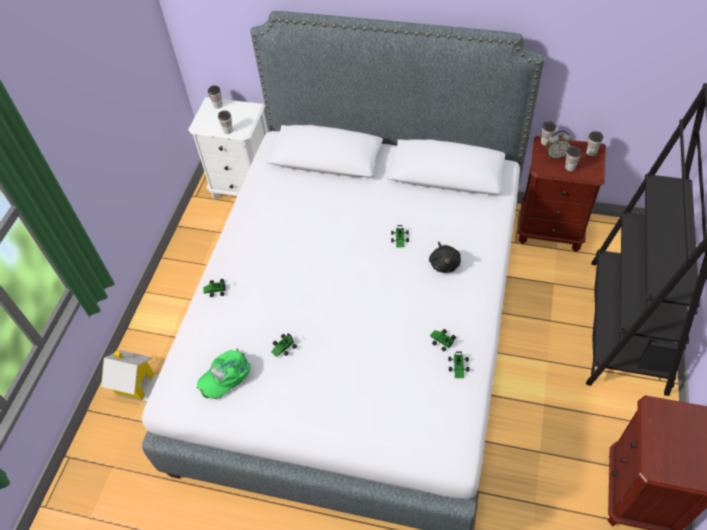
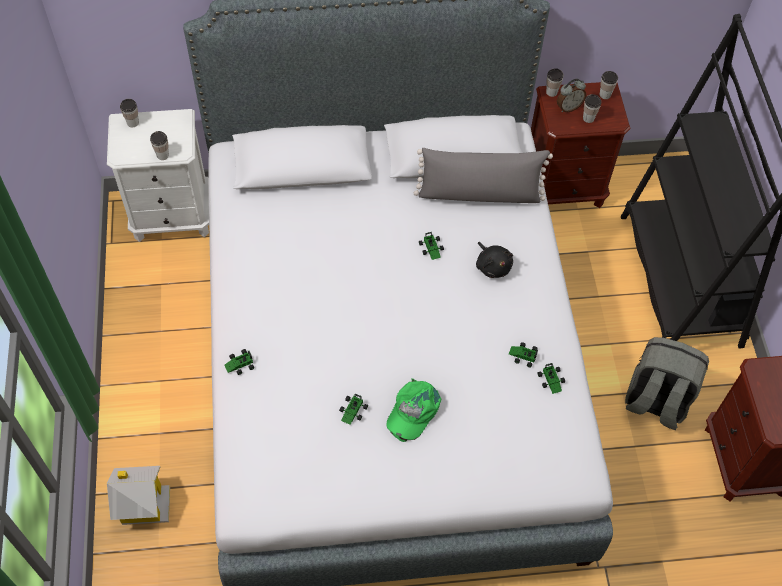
camera: 25 degrees left, 5 degrees up
green cap [197,348,250,399] -> green cap moved to [386,378,442,442]
none -> grey pillow [414,148,553,203]
none -> grey backpack [625,337,709,430]

